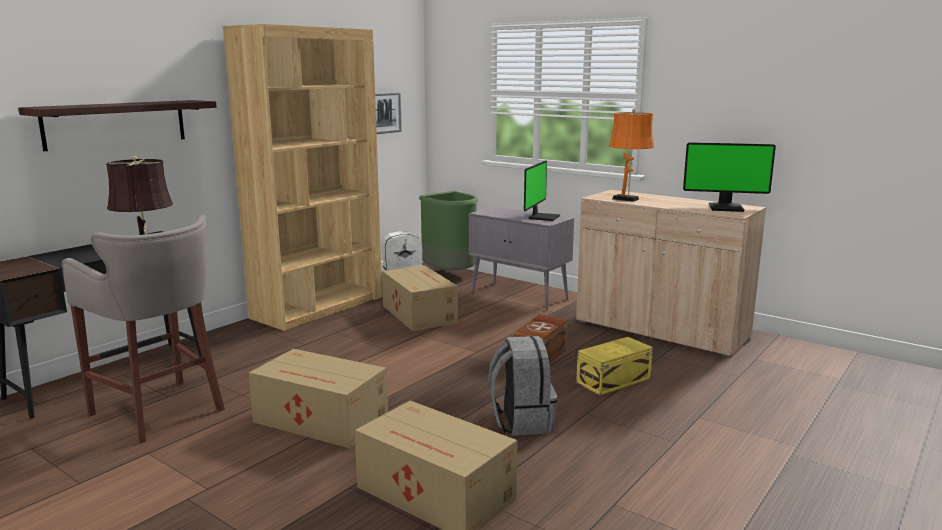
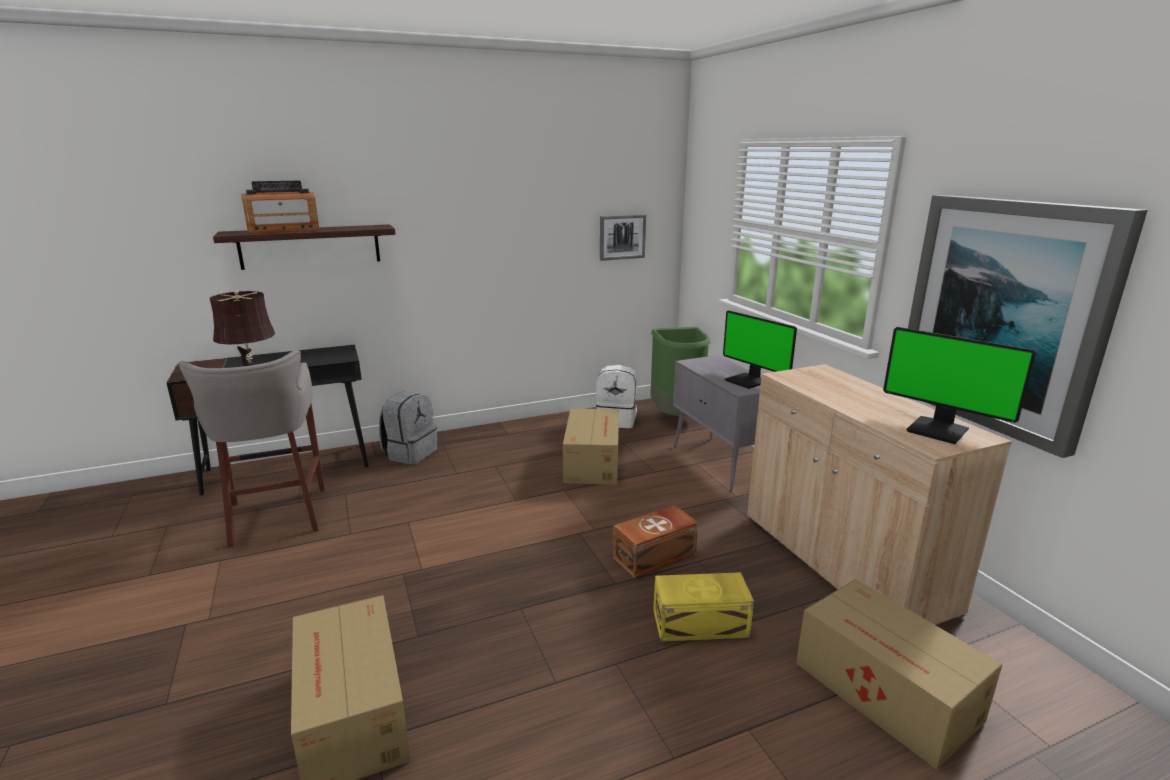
camera: 30 degrees right, 5 degrees up
brown bookcase [223,24,382,331] -> none
cardboard box [249,349,388,448] -> cardboard box moved to [796,579,1003,770]
grey backpack [488,336,557,436] -> grey backpack moved to [379,391,437,465]
monitor [524,161,560,221] -> monitor turned 90 degrees clockwise [723,310,797,389]
orange table lamp [609,109,655,202] -> none
none -> radio [241,181,320,234]
none -> picture [908,195,1148,458]

